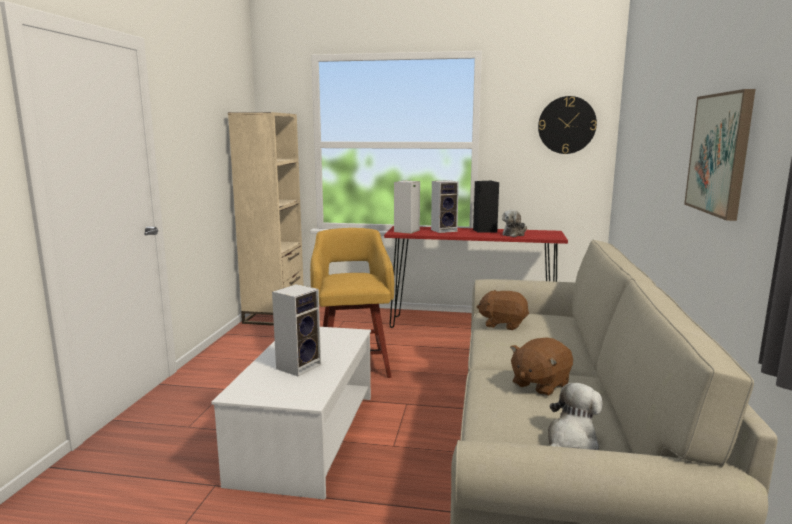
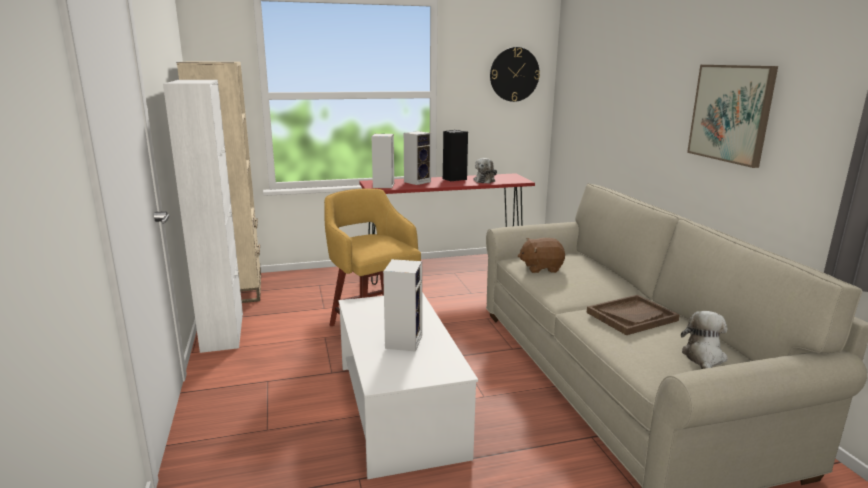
camera: 25 degrees left, 5 degrees up
brown plush toy [510,337,573,396] -> brown tray [587,295,680,335]
none -> white cabinet [163,80,243,353]

